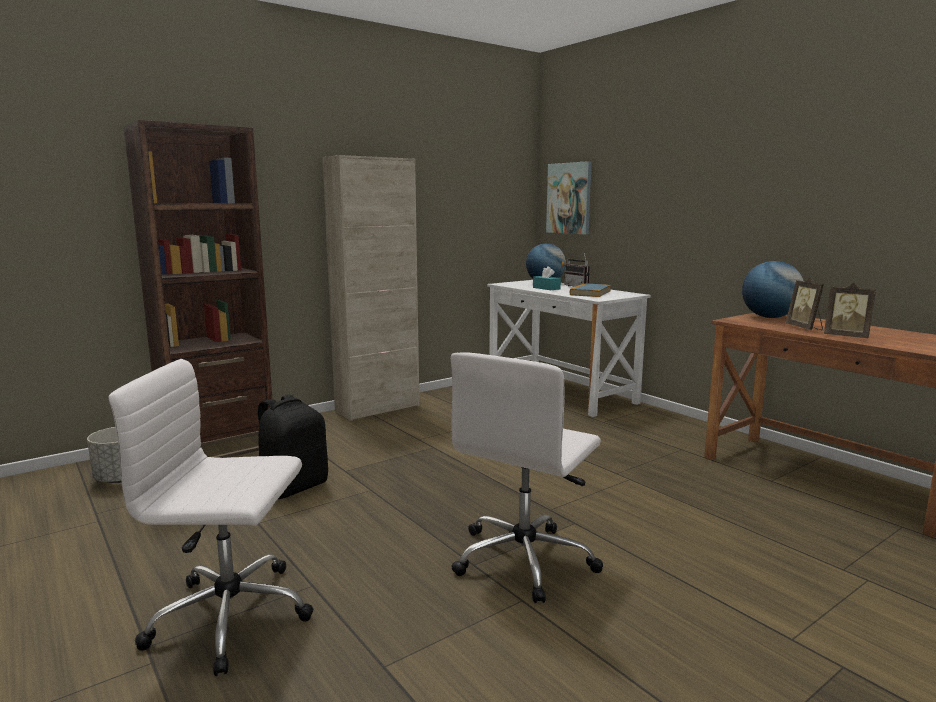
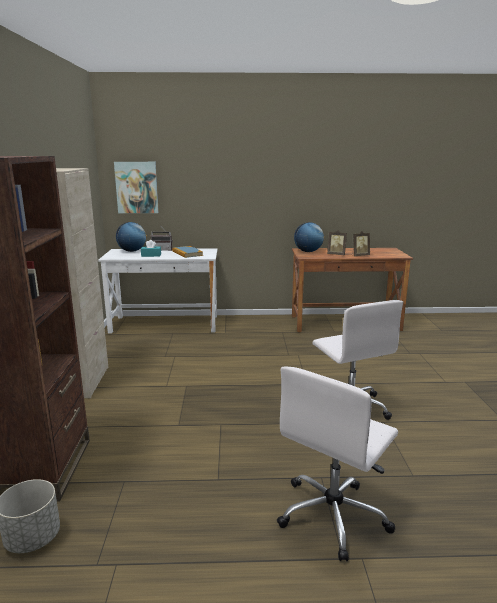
camera: 55 degrees left, 5 degrees up
black backpack [258,394,328,499] -> none

